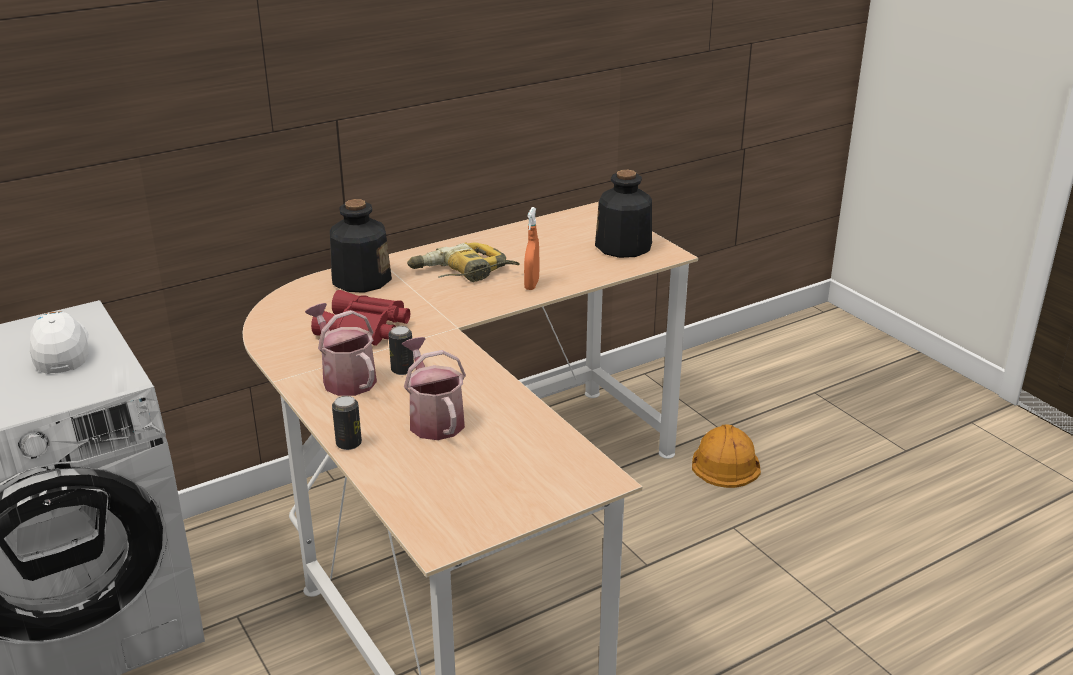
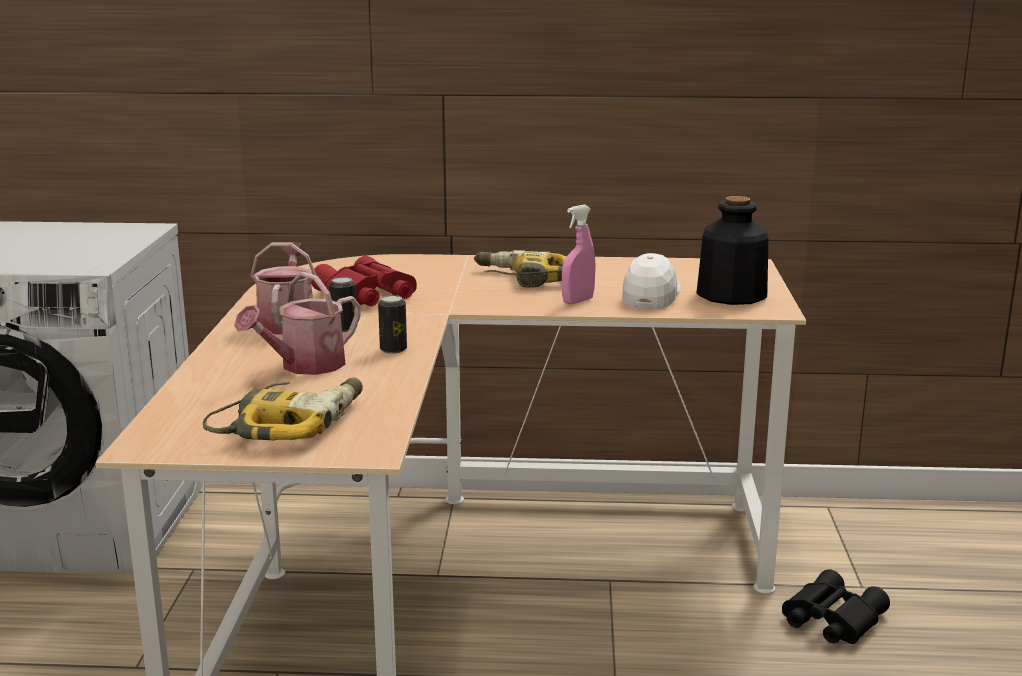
camera: 35 degrees right, 10 degrees down
white cap [30,311,89,374] -> white cap moved to [622,253,681,309]
bottle [330,199,392,293] -> none
can [332,396,362,450] -> can moved to [378,295,407,354]
watering can [402,337,466,440] -> watering can turned 150 degrees counterclockwise [234,272,361,375]
orange spray bottle [524,207,539,290] -> pink spray bottle [562,205,595,304]
orange hard hat [692,425,761,488] -> black binoculars [782,569,890,644]
none -> power drill [203,378,363,440]

